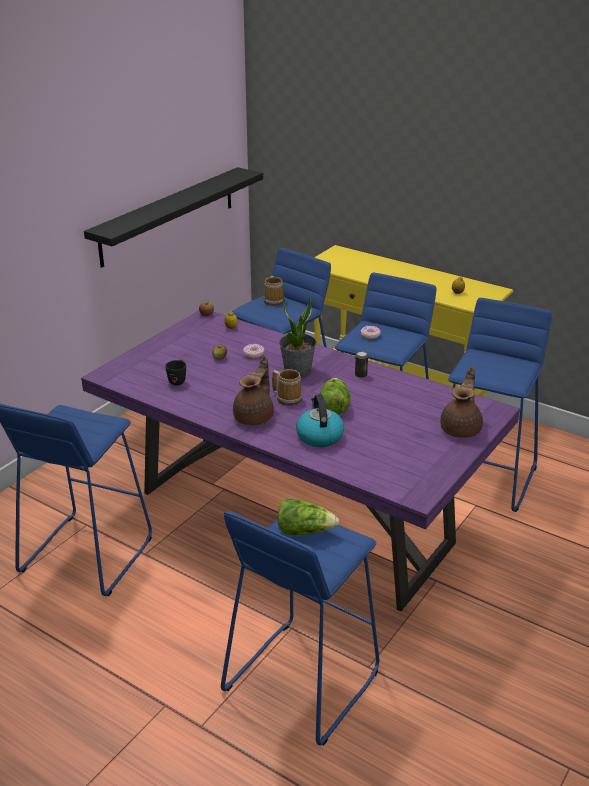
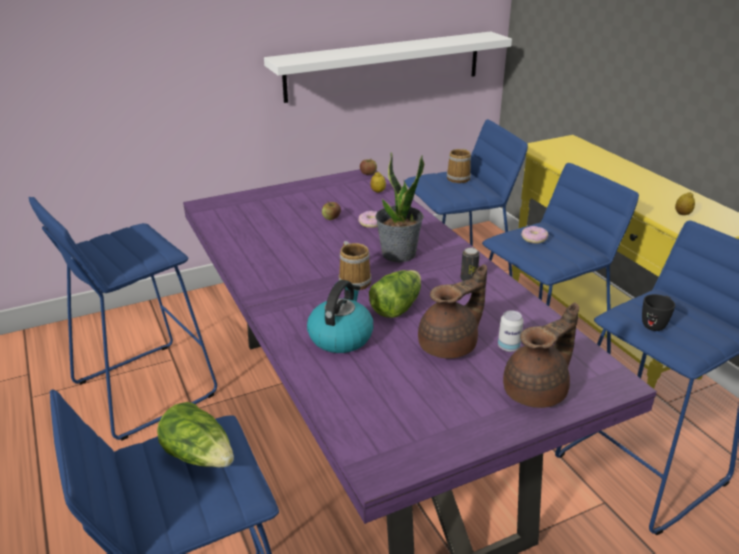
camera: 30 degrees right, 0 degrees up
black shelf [84,167,263,268] -> white shelf [264,31,512,103]
black mug [165,360,186,386] -> black mug moved to [642,294,675,331]
brown teapot [233,356,274,425] -> brown teapot moved to [418,264,487,359]
none -> can [498,310,524,352]

